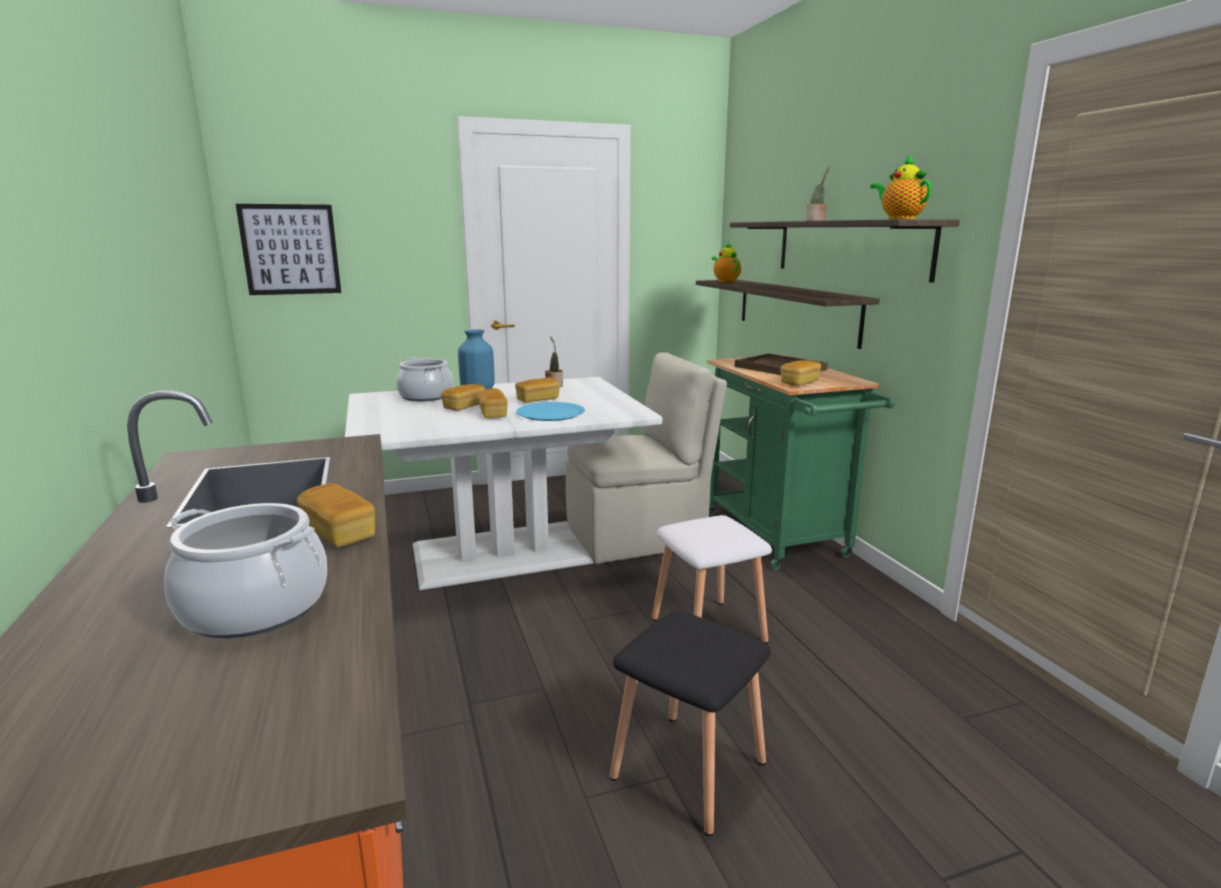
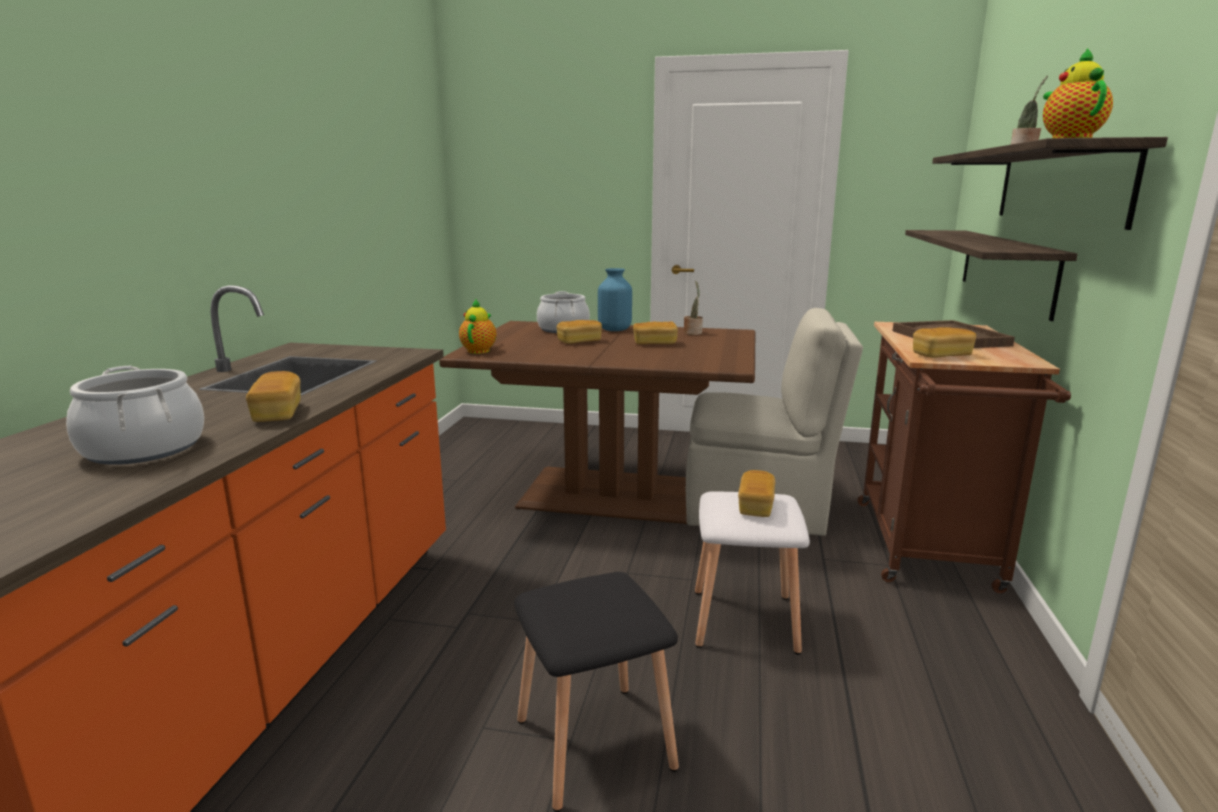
camera: 30 degrees right, 0 degrees up
picture [236,204,341,295] -> none
white dining table [345,377,662,590] -> brown dining table [439,321,755,524]
bread [478,388,508,418] -> bread moved to [738,470,775,517]
blue plate [516,402,585,421] -> none
green cart [707,355,895,570] -> brown cart [857,322,1071,593]
teapot [712,241,742,283] -> teapot moved to [459,298,496,354]

